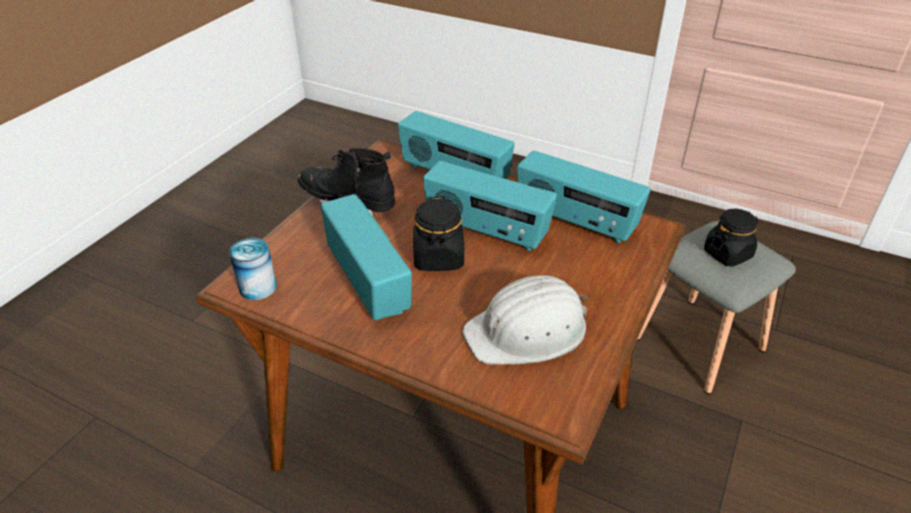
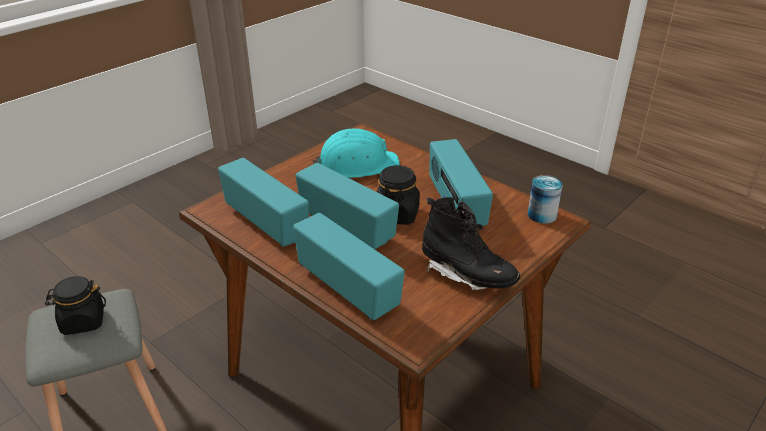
camera: 165 degrees left, 5 degrees down
white hard hat [462,275,587,364] -> turquoise hard hat [312,128,400,178]

